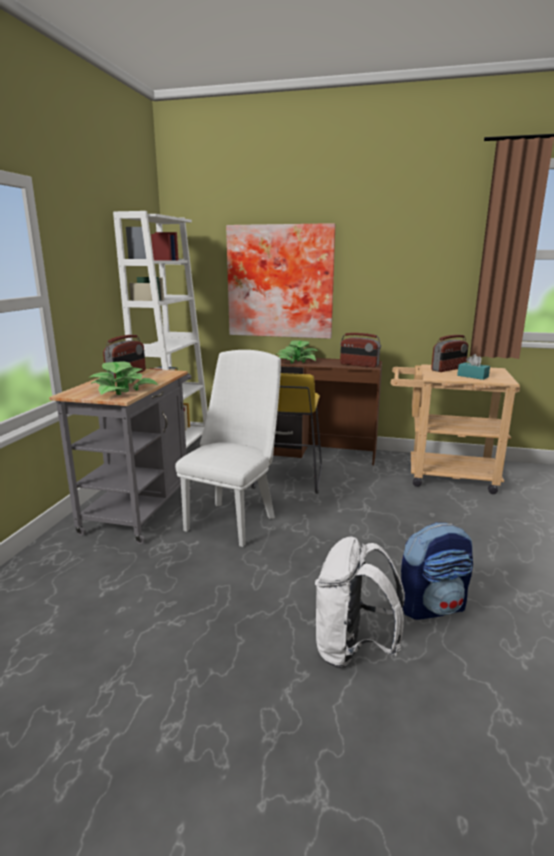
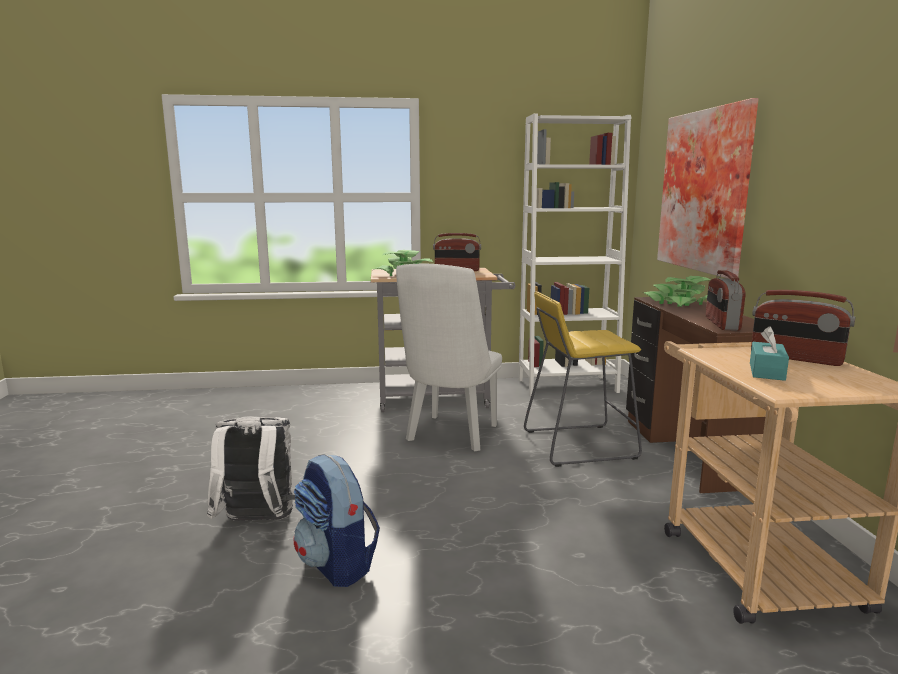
camera: 70 degrees right, 5 degrees down
white chair [175,350,281,547] -> white chair turned 105 degrees clockwise [396,264,502,451]

